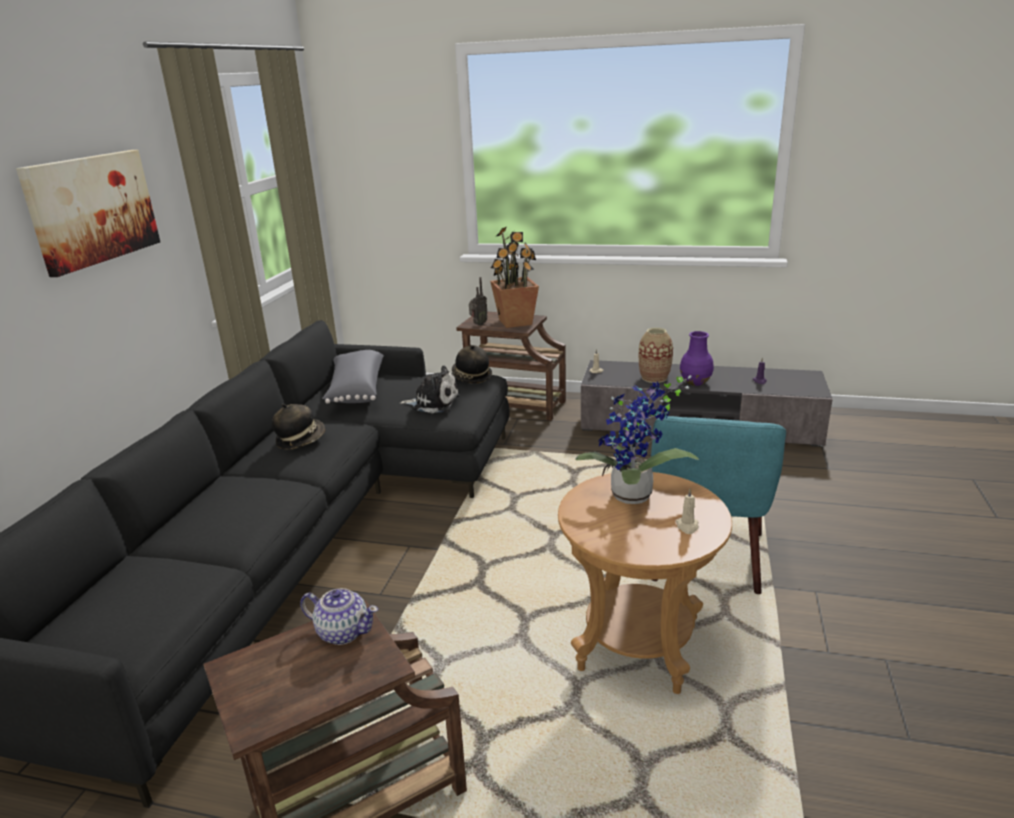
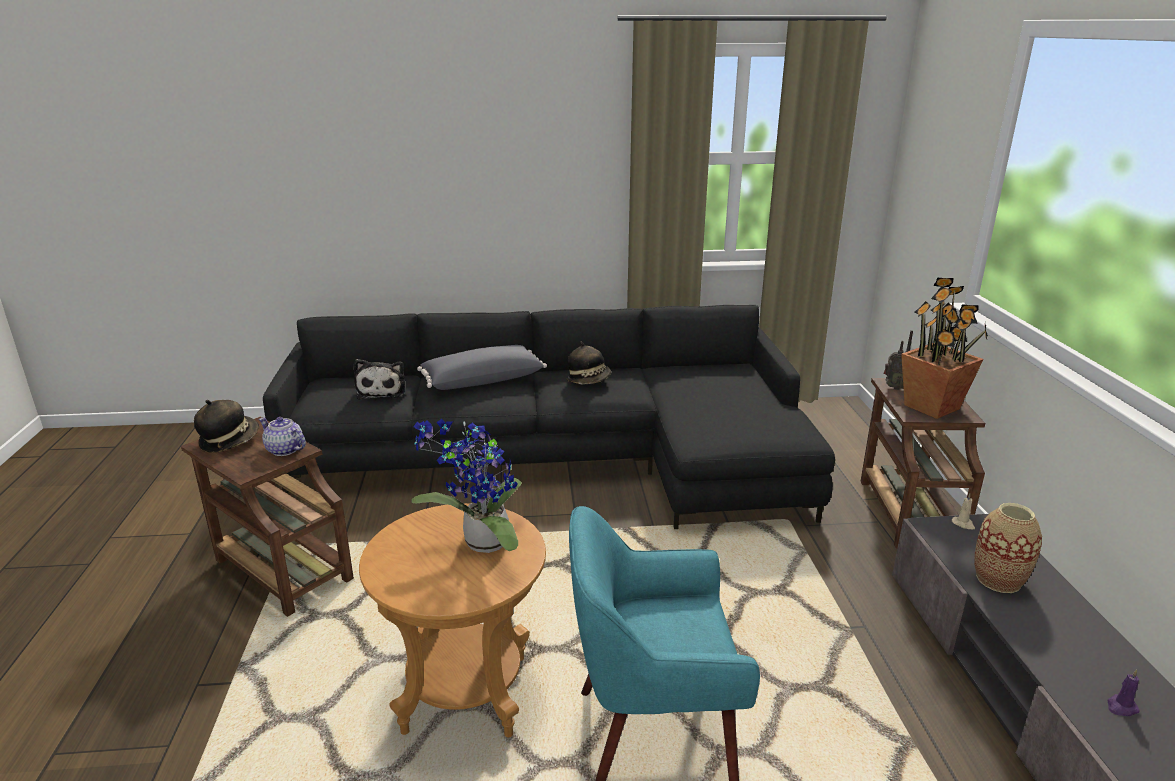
camera: 70 degrees right, 0 degrees up
picture [16,150,160,277] -> none
teapot [300,588,378,645] -> teapot turned 120 degrees clockwise [259,417,306,456]
grey pillow [322,350,384,404] -> grey pillow moved to [417,345,547,390]
plush toy [400,366,460,413] -> plush toy moved to [353,359,406,400]
hat [452,345,492,383] -> hat moved to [194,400,259,453]
beige candle [676,489,699,534] -> none
purple vase [680,331,714,386] -> none

